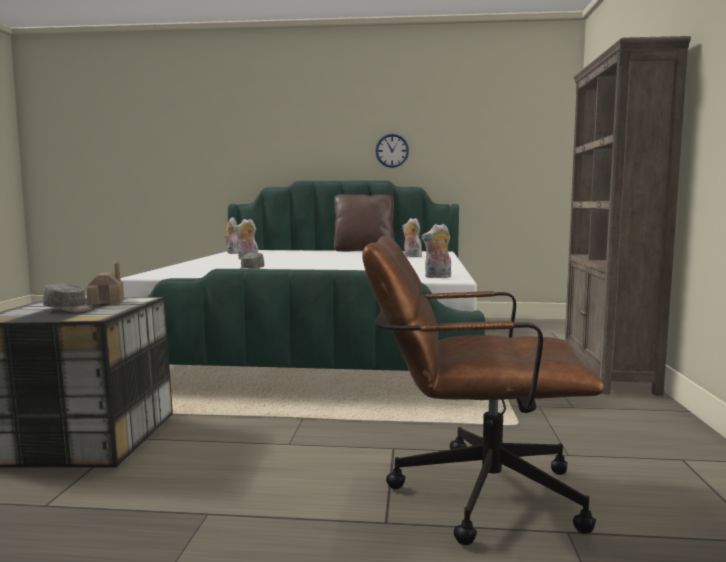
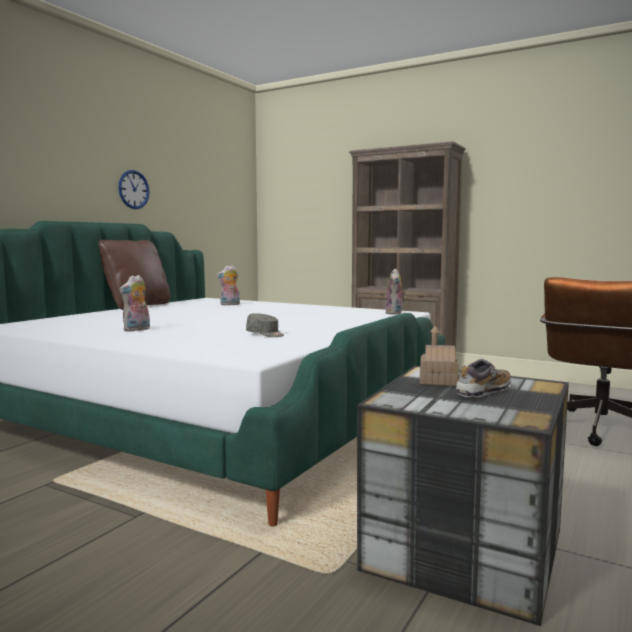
camera: 65 degrees left, 0 degrees up
grey cap [43,284,92,312] -> shoe [456,359,511,397]
plush toy [224,217,239,254] -> none

